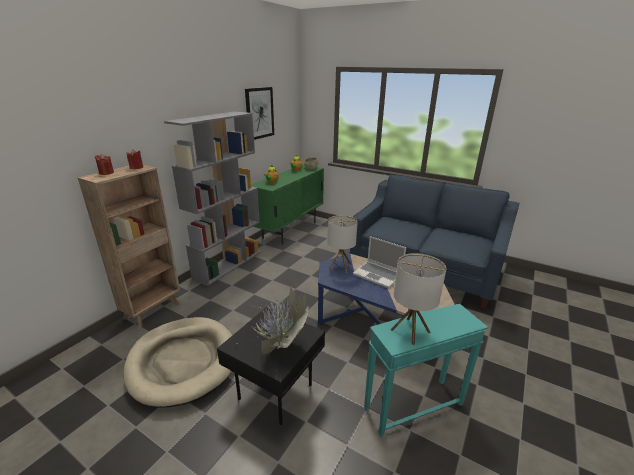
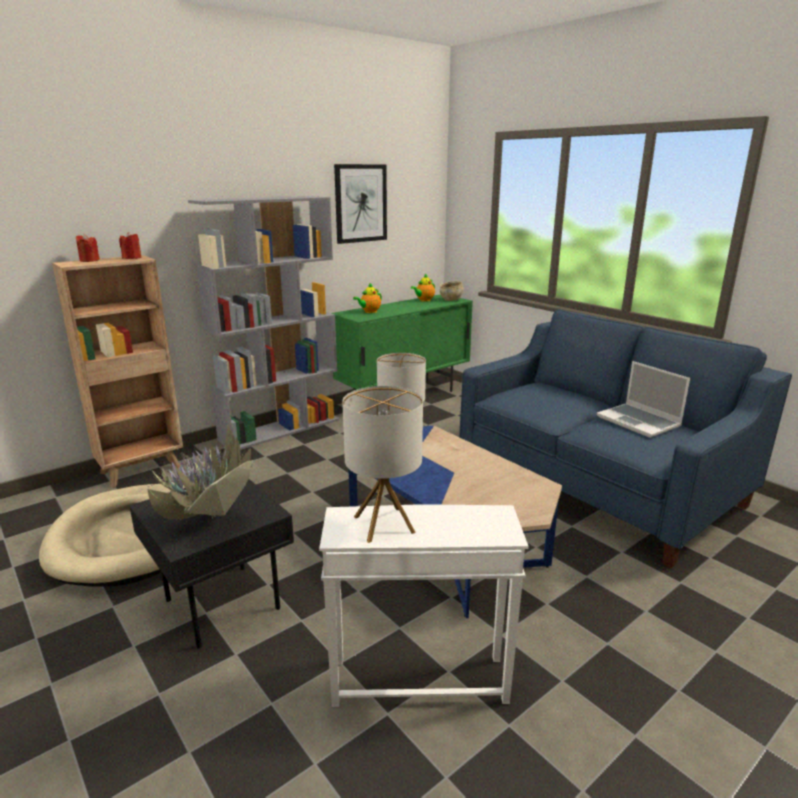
camera: 20 degrees right, 5 degrees down
laptop [353,236,406,288] -> laptop moved to [597,361,690,438]
turquoise side table [364,304,488,436] -> white side table [319,504,529,707]

